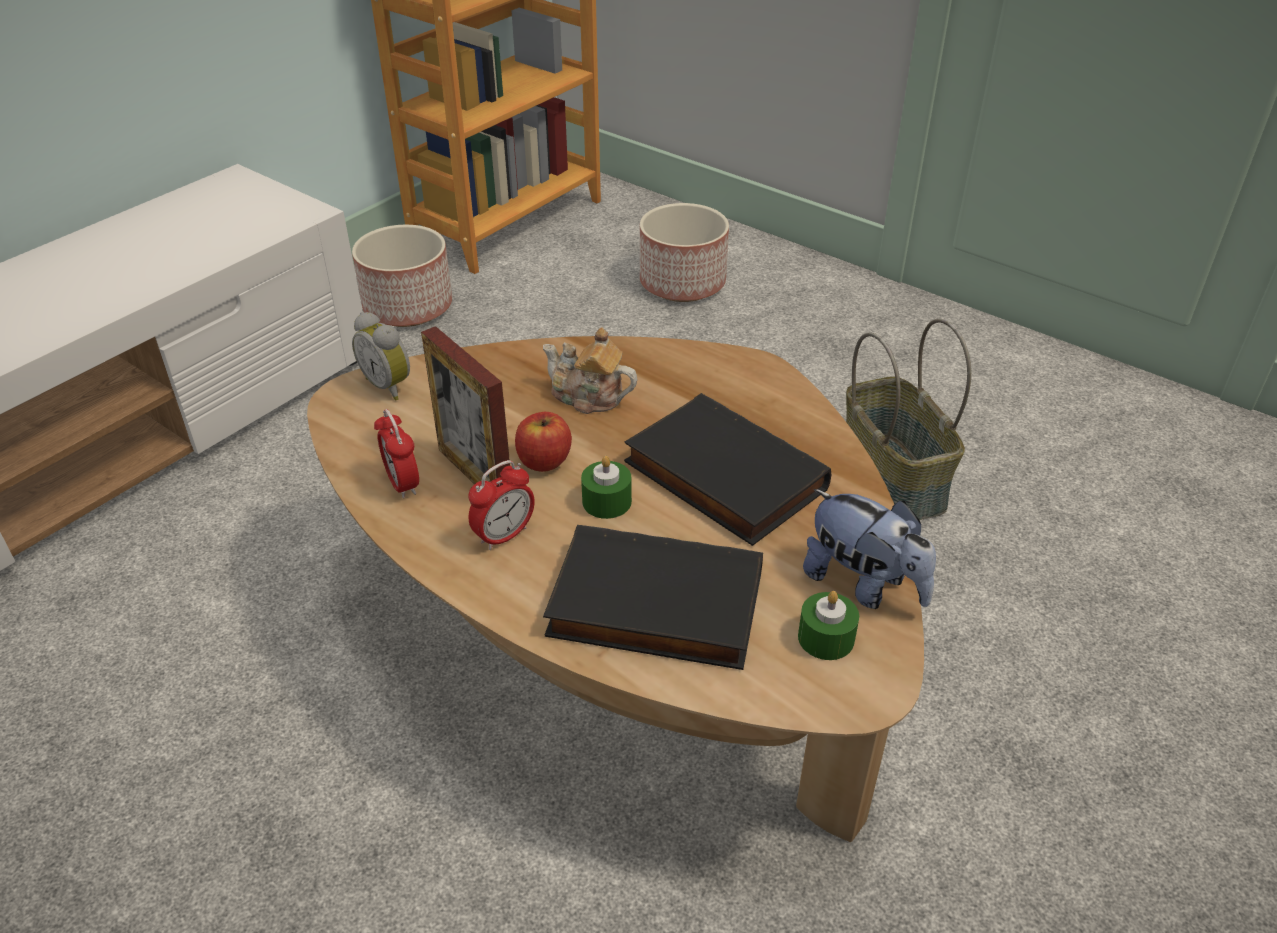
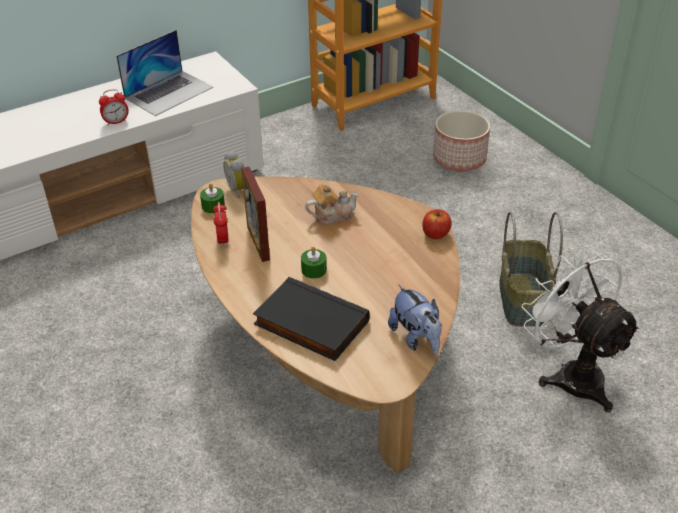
camera: 20 degrees right, 0 degrees up
planter [352,225,452,327] -> none
alarm clock [468,460,535,550] -> alarm clock moved to [99,89,129,125]
apple [515,412,572,472] -> apple moved to [422,209,452,239]
teapot [543,327,637,414] -> teapot turned 120 degrees clockwise [305,184,359,225]
black book [624,393,831,546] -> none
green candle [798,591,859,660] -> green candle moved to [200,183,225,213]
none -> laptop [116,30,213,116]
none -> white fan [521,246,641,412]

